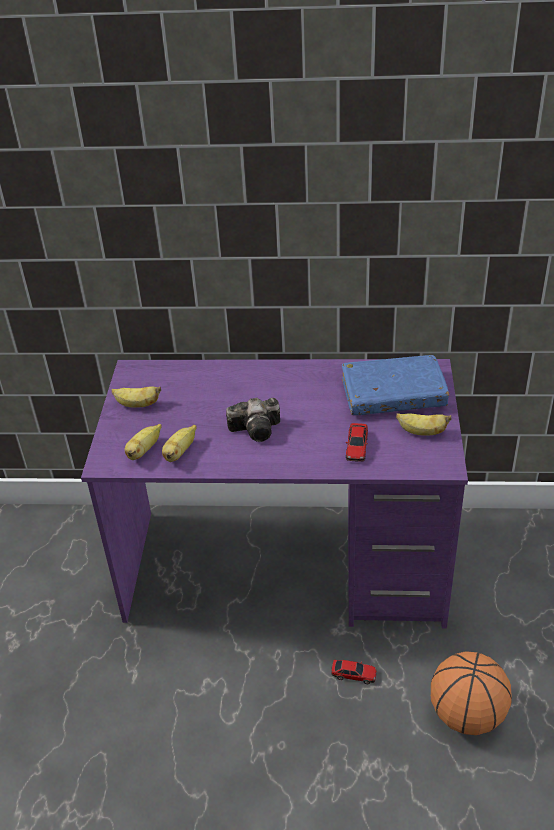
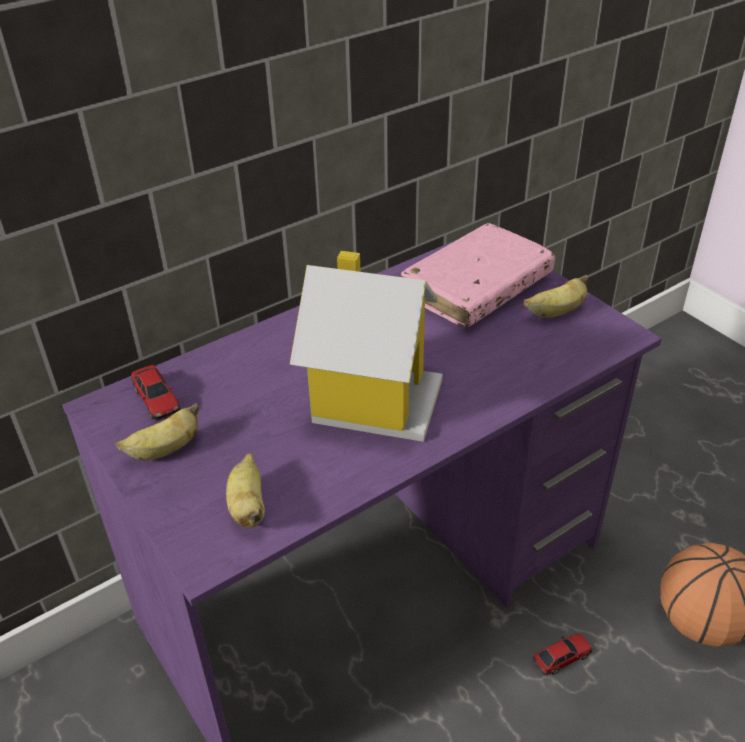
camera: 40 degrees left, 0 degrees up
banana [162,425,197,462] -> none
camera [226,398,280,442] -> toy house [290,251,442,442]
blue book [342,355,449,415] -> pink book [401,223,556,328]
toy car [346,423,368,462] -> toy car moved to [131,365,180,421]

